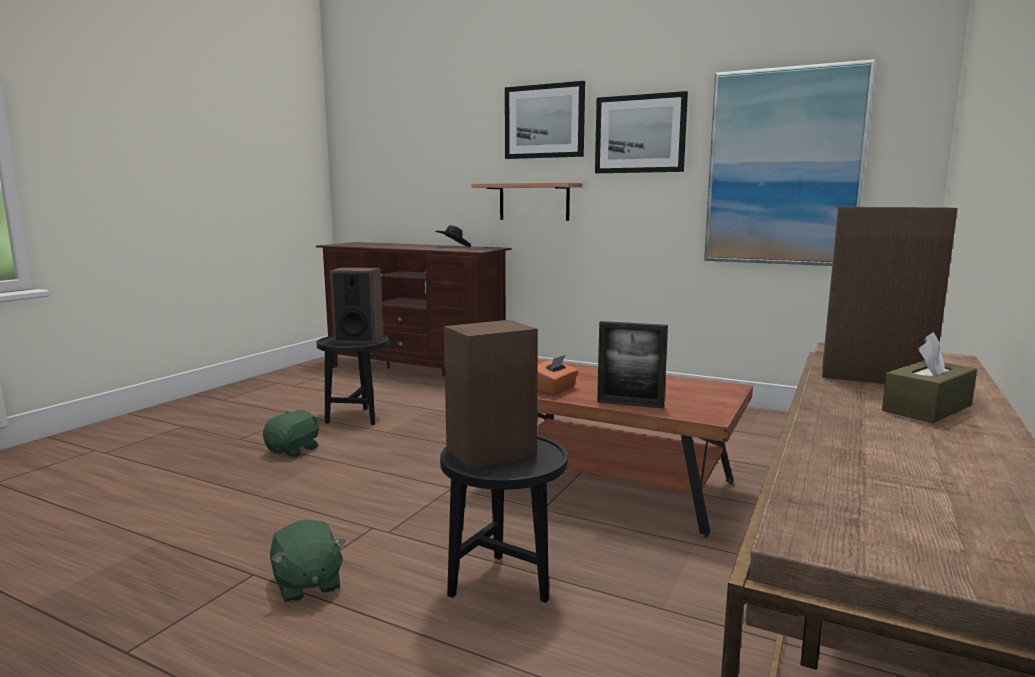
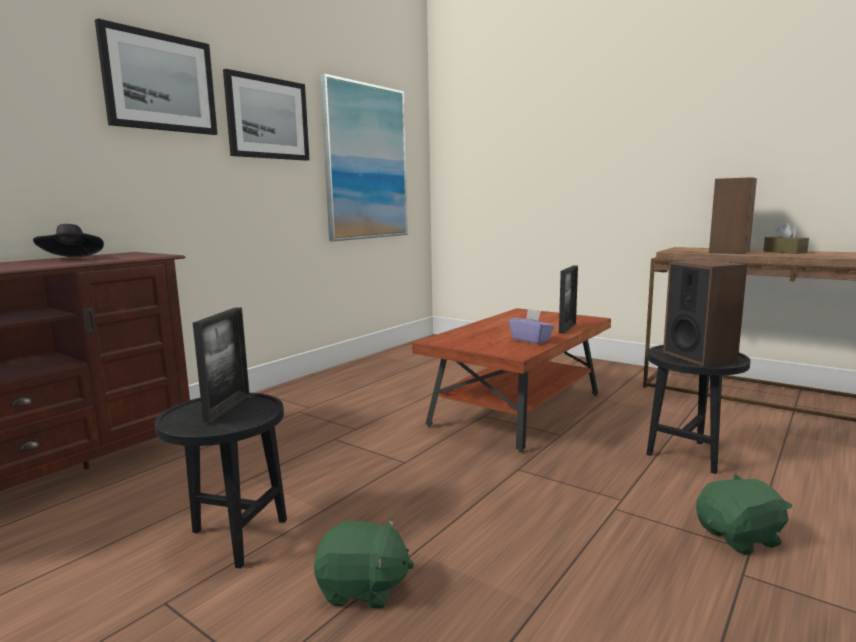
camera: 80 degrees left, 0 degrees up
green plush toy [263,410,319,457] -> green plush toy turned 150 degrees clockwise [314,519,414,609]
speaker [330,267,383,343] -> picture frame [193,307,250,423]
shelf [471,182,583,221] -> none
orange tissue box [537,355,579,396] -> purple tissue box [509,309,554,344]

